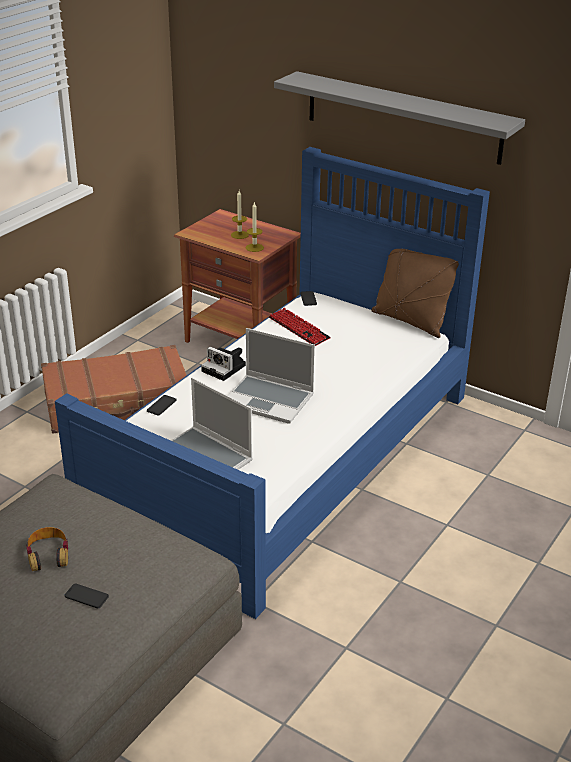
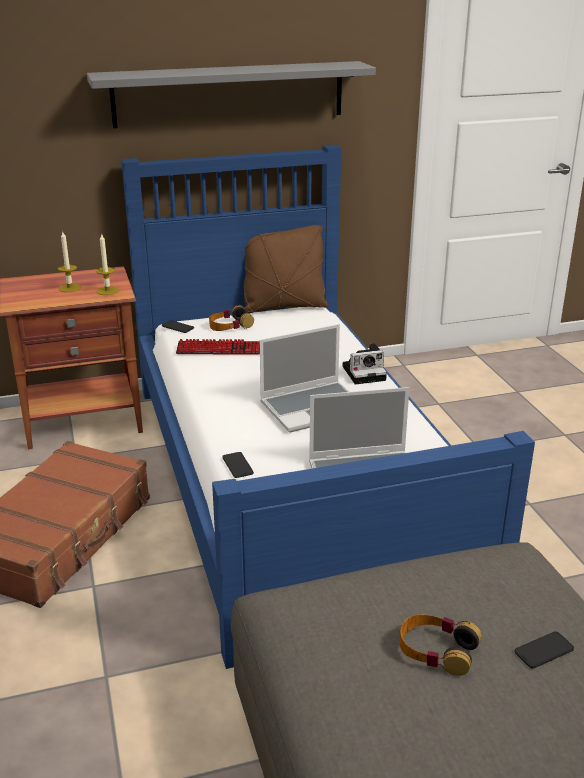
camera: 50 degrees left, 5 degrees down
camera [201,347,246,381] -> camera moved to [343,343,387,385]
none -> headphones [209,305,254,331]

